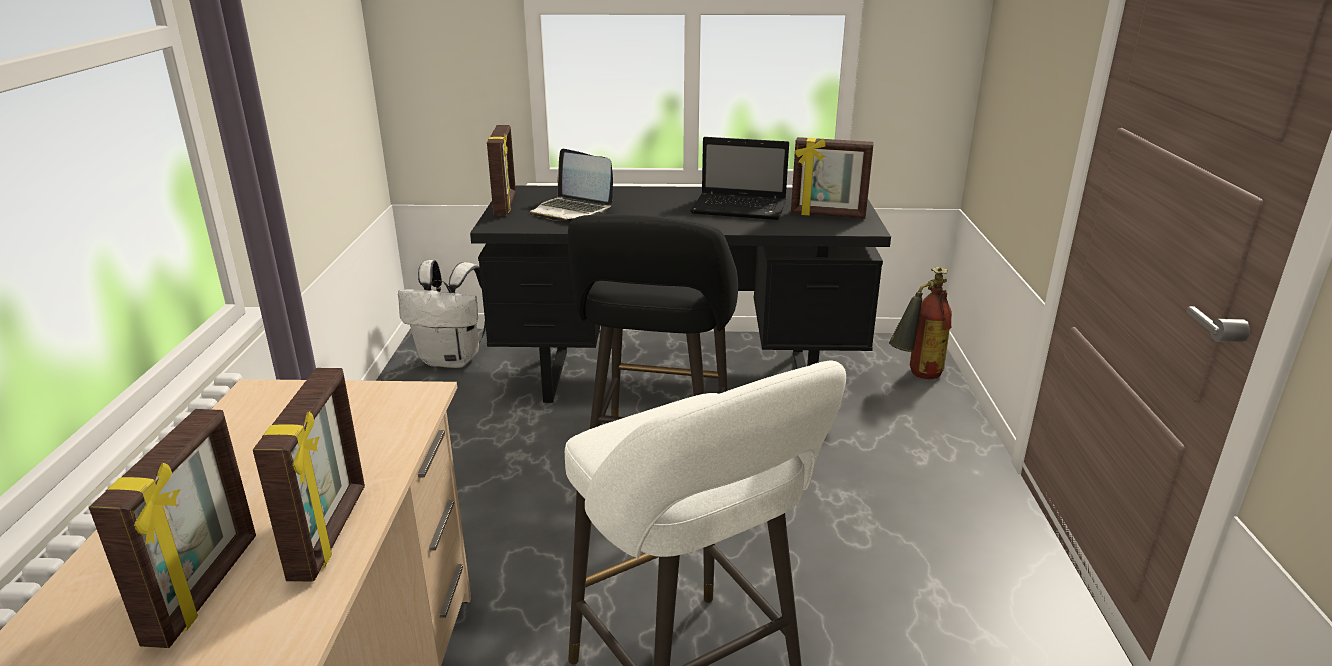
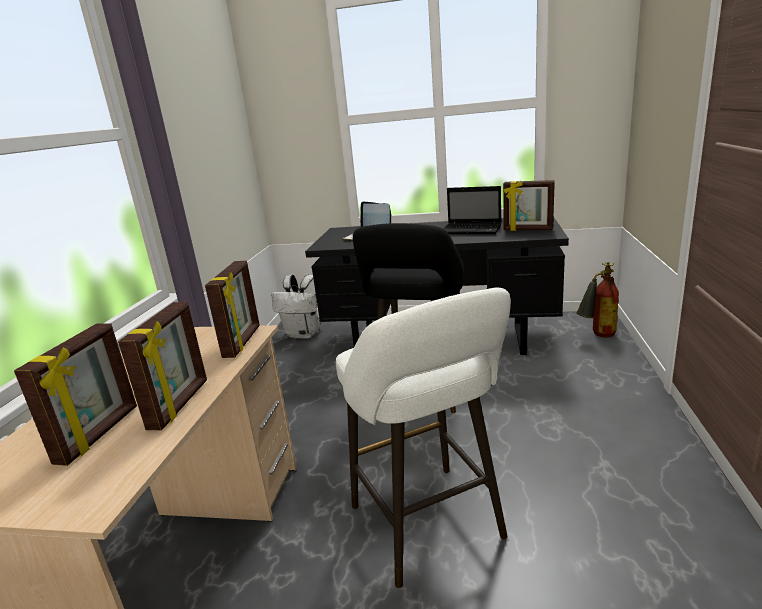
camera: 10 degrees right, 5 degrees down
picture frame [487,125,516,215] -> picture frame moved to [205,261,260,358]

